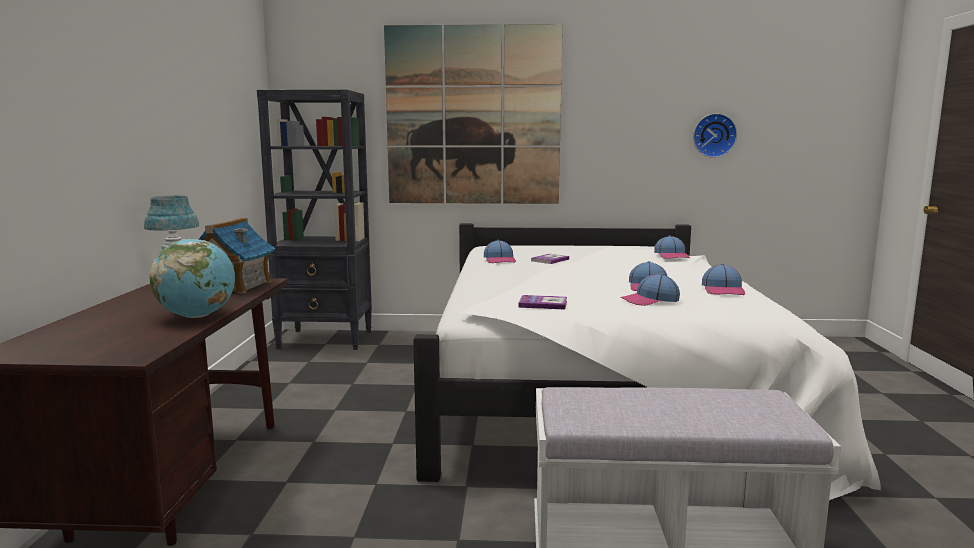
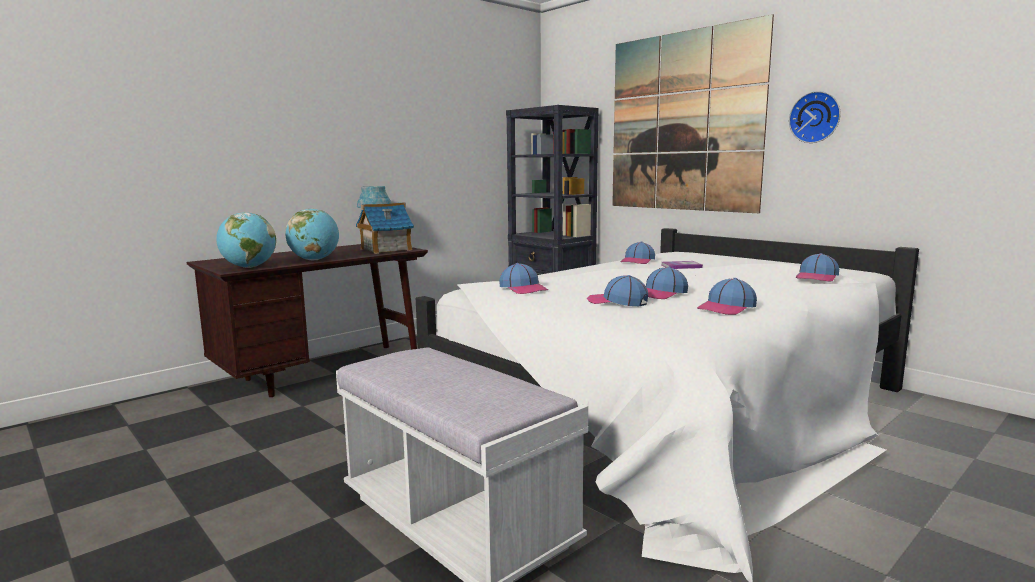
camera: 45 degrees right, 0 degrees up
book [518,295,567,310] -> cap [499,263,549,294]
wall clock [693,113,737,158] -> wall clock moved to [789,91,841,143]
none -> globe [216,212,276,268]

